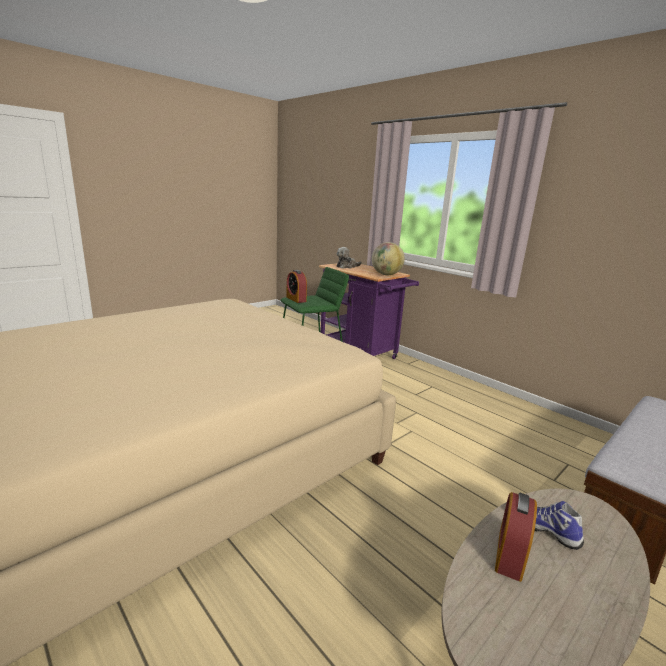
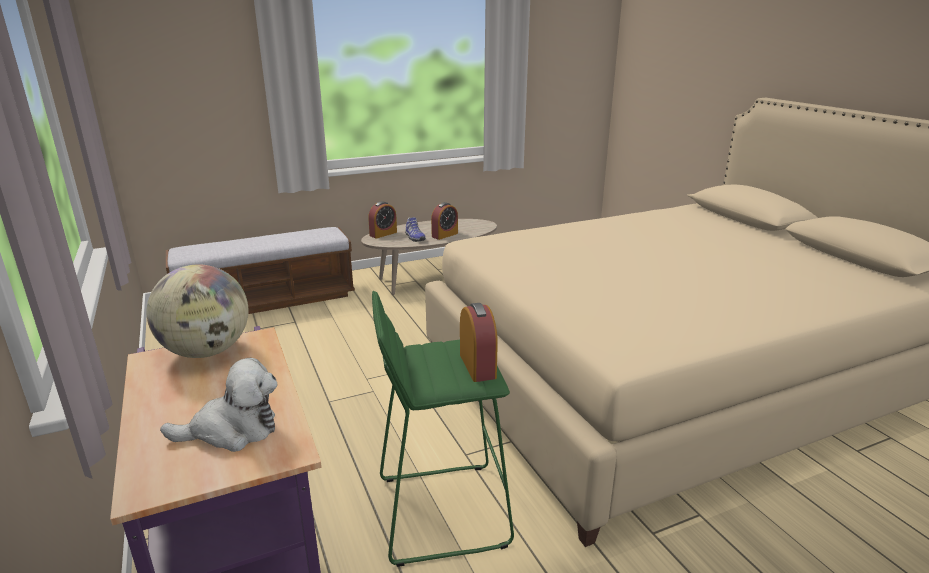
camera: 160 degrees left, 5 degrees up
none -> alarm clock [368,201,397,238]

